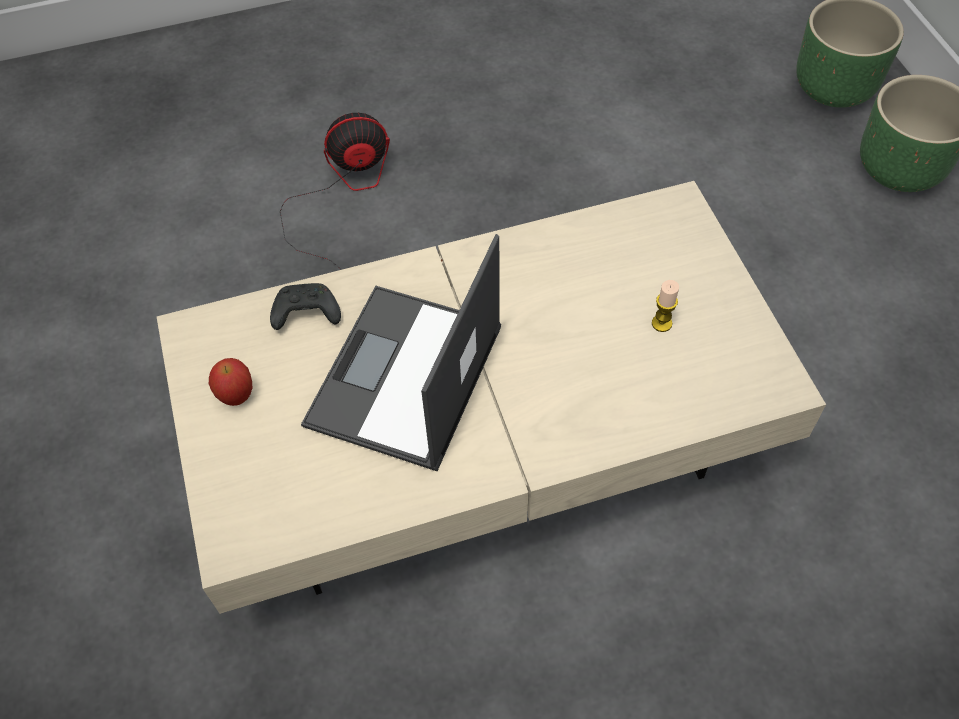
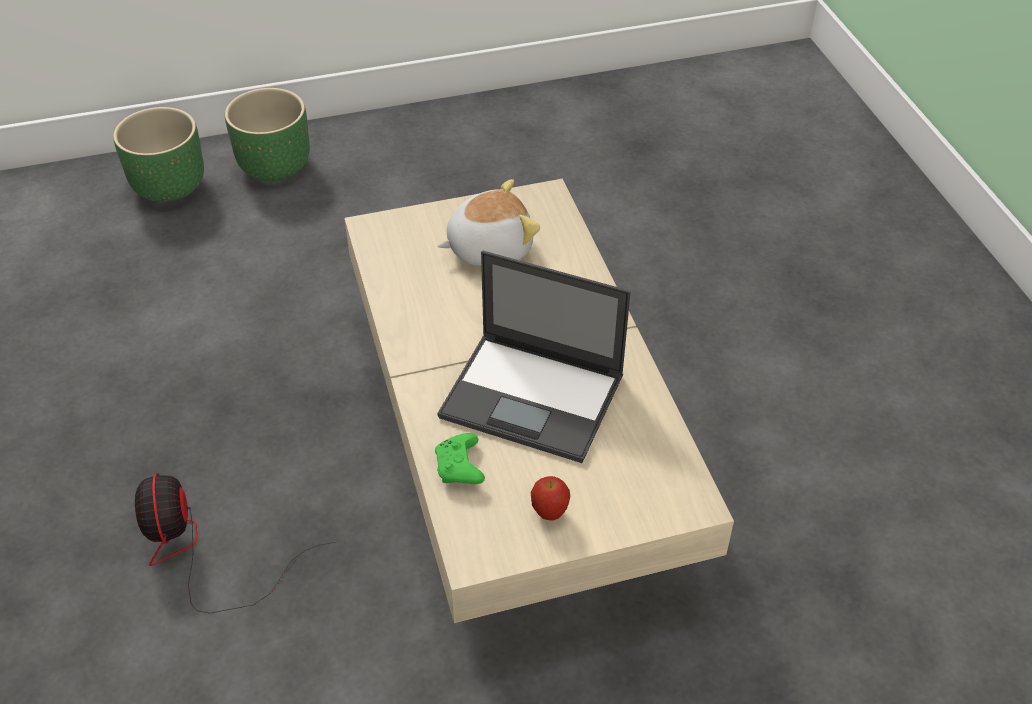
camera: 90 degrees left, 10 degrees down
black game controller [270,283,341,330] -> green game controller [435,433,485,484]
candle [652,280,679,332] -> plush toy [437,179,540,266]

